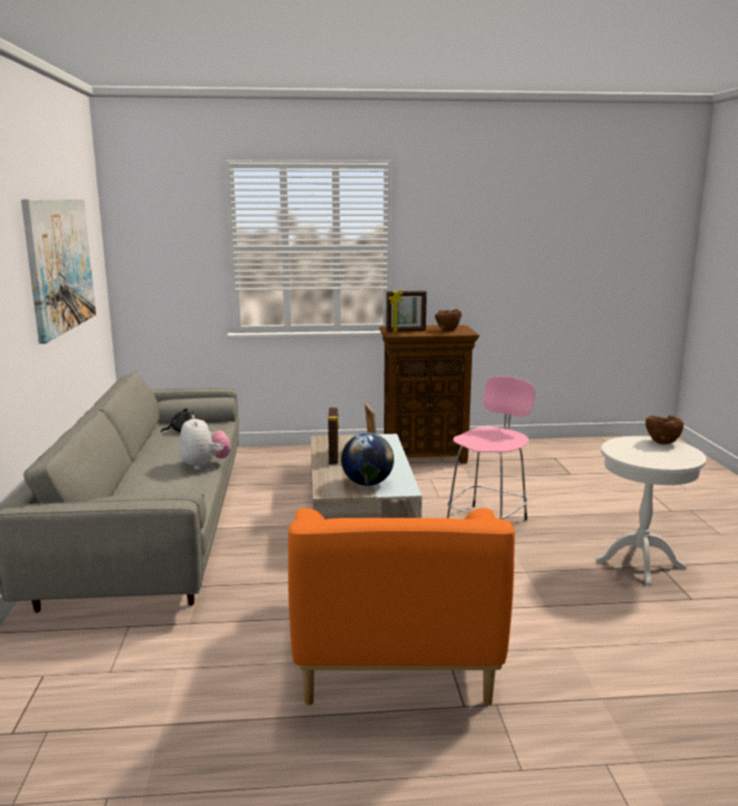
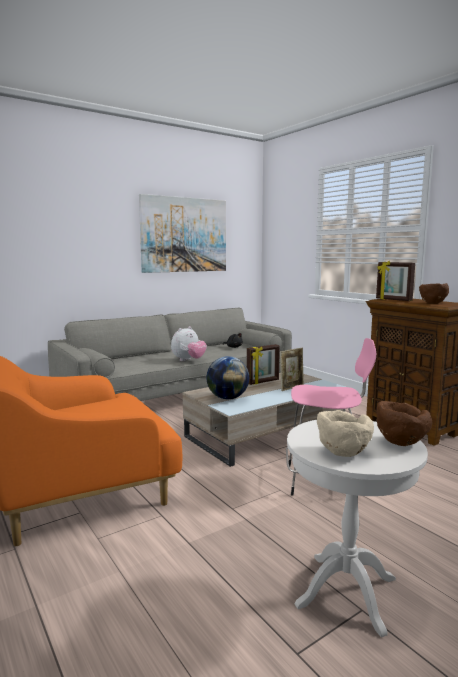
camera: 60 degrees right, 5 degrees down
none -> beige bowl [317,410,374,457]

